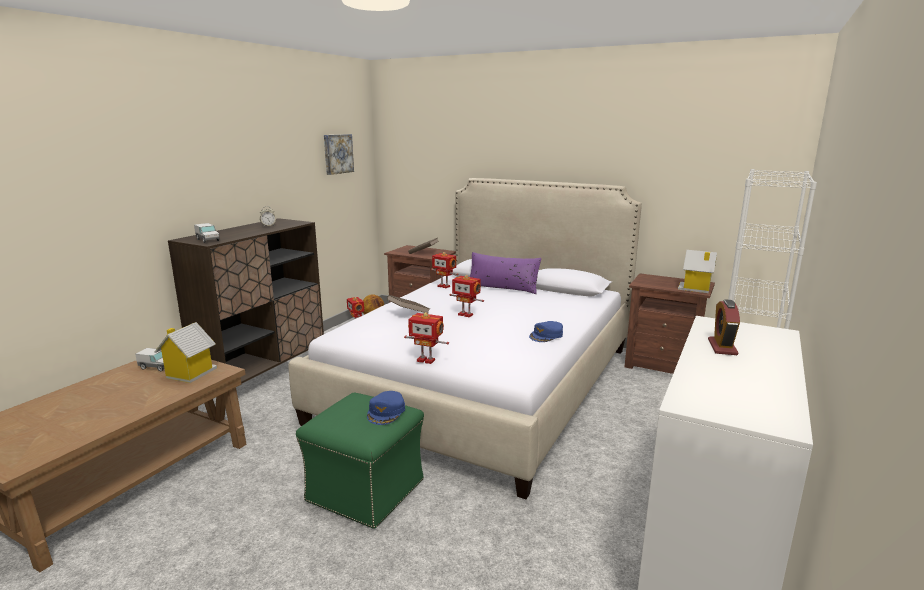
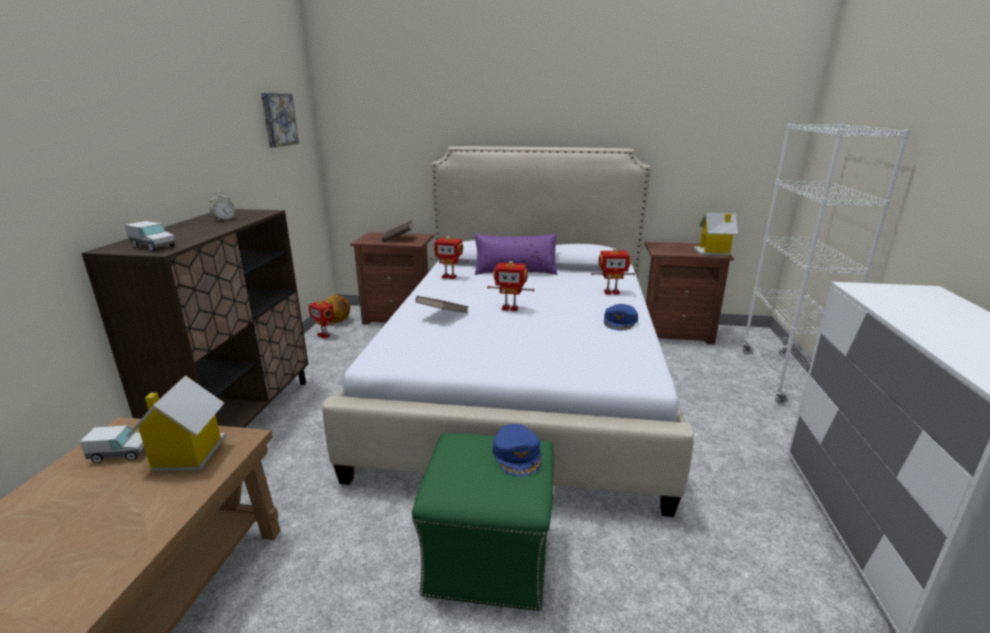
camera: 20 degrees left, 5 degrees up
toy robot [404,312,449,364] -> toy robot moved to [591,248,635,294]
alarm clock [708,299,740,355] -> none

